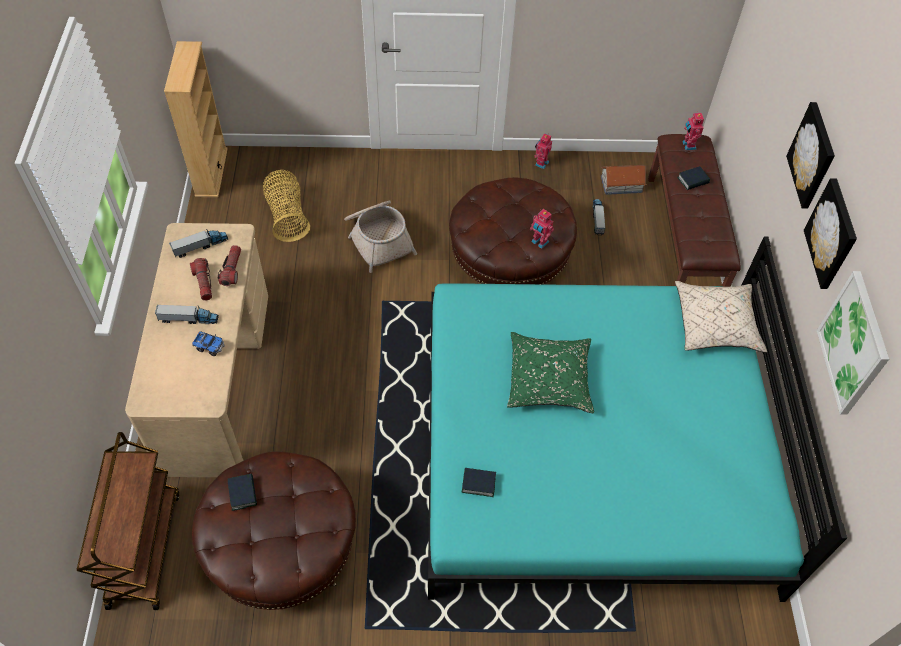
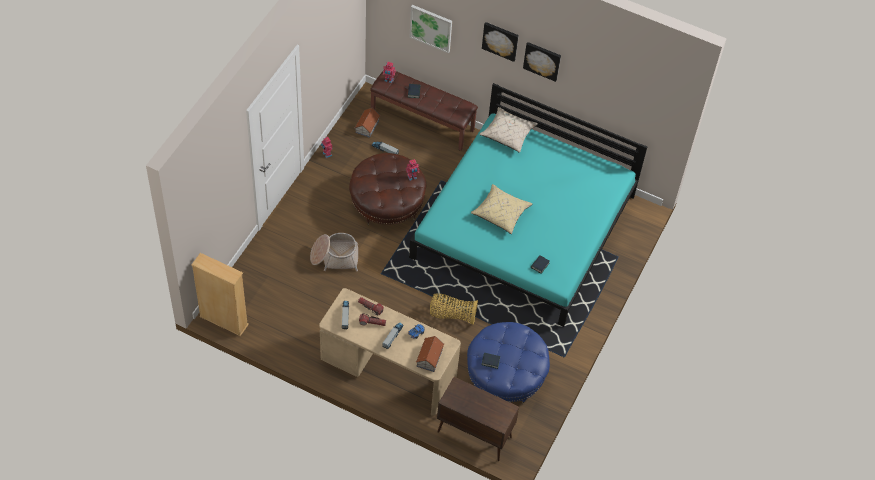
camera: 65 degrees left, 0 degrees up
brown cart [77,432,179,610] -> brown cabinet [437,377,519,461]
brown ottoman [192,451,356,610] -> blue ottoman [467,322,550,404]
basket [263,170,310,242] -> basket moved to [430,293,478,325]
green pillow [507,332,594,413] -> beige pillow [471,184,532,234]
picture [817,271,889,415] -> picture moved to [410,5,452,53]
none -> toy house [416,336,444,372]

